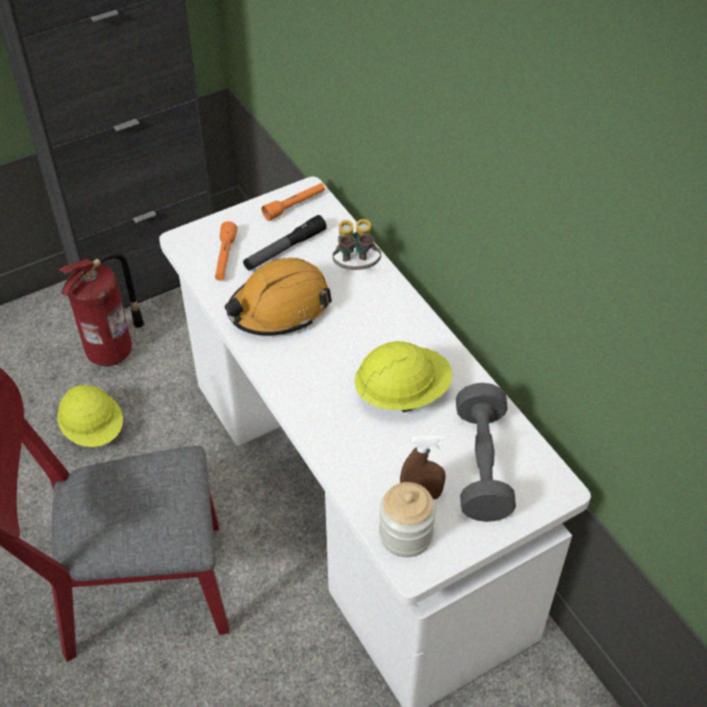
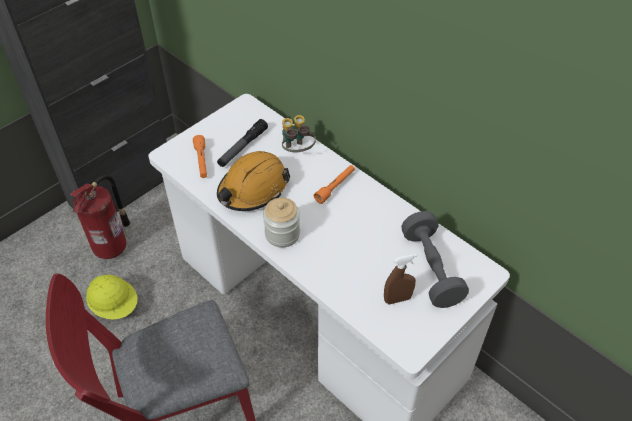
camera: 15 degrees left, 0 degrees up
orange flashlight [261,183,325,221] -> orange flashlight moved to [314,165,355,204]
yellow hard hat [354,341,452,412] -> none
jar [379,482,436,557] -> jar moved to [263,198,300,248]

